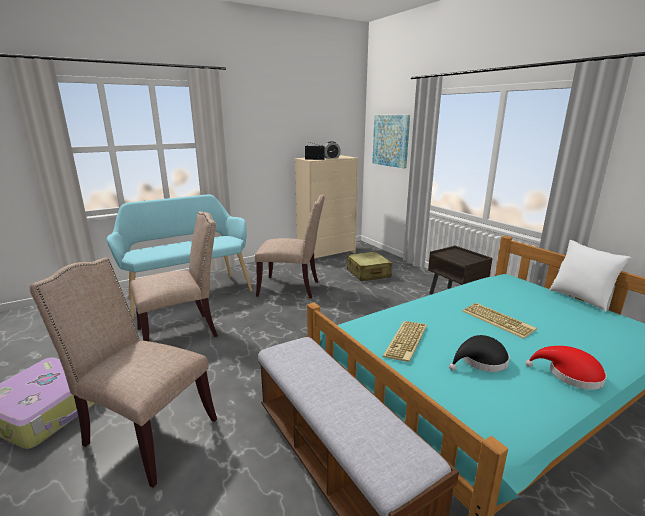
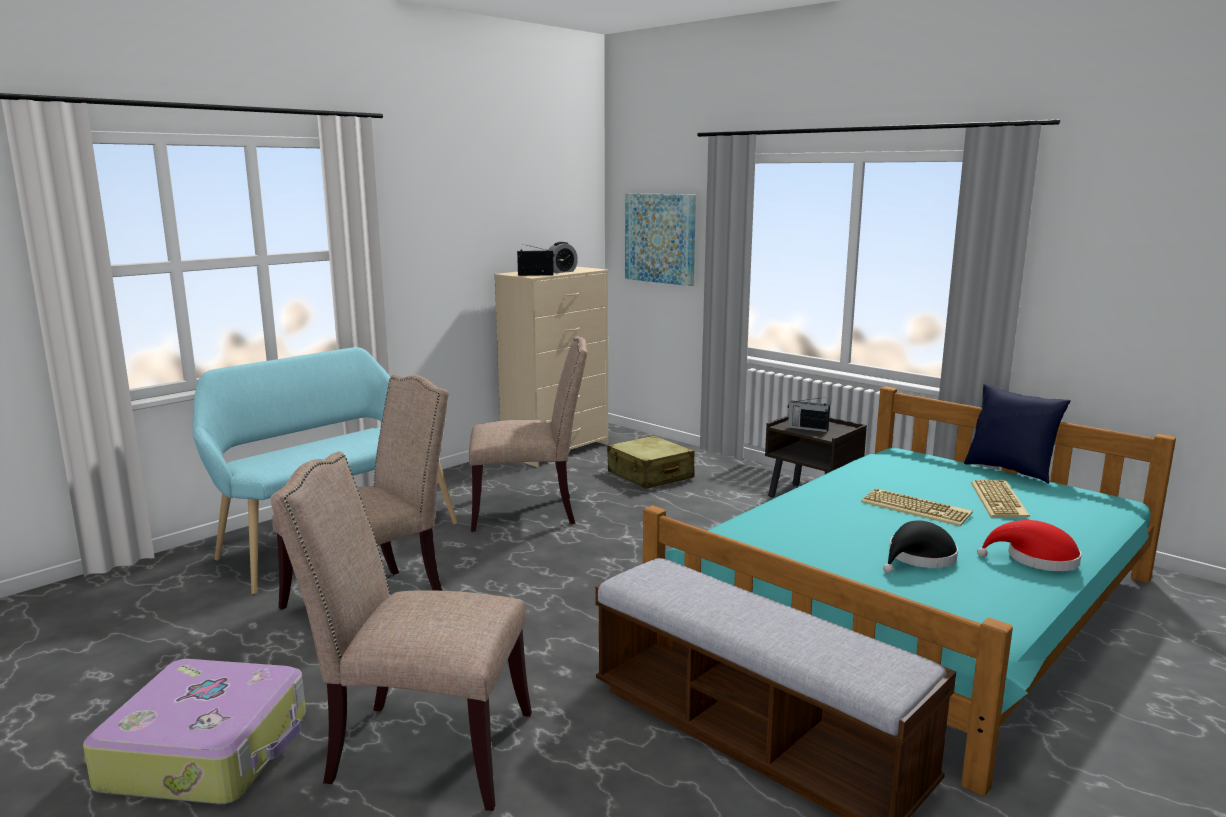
camera: 15 degrees left, 5 degrees down
keyboard [382,321,427,362] -> keyboard moved to [971,480,1030,517]
white pillow [549,240,631,312] -> blue pillow [964,384,1071,484]
none -> radio [788,398,830,432]

